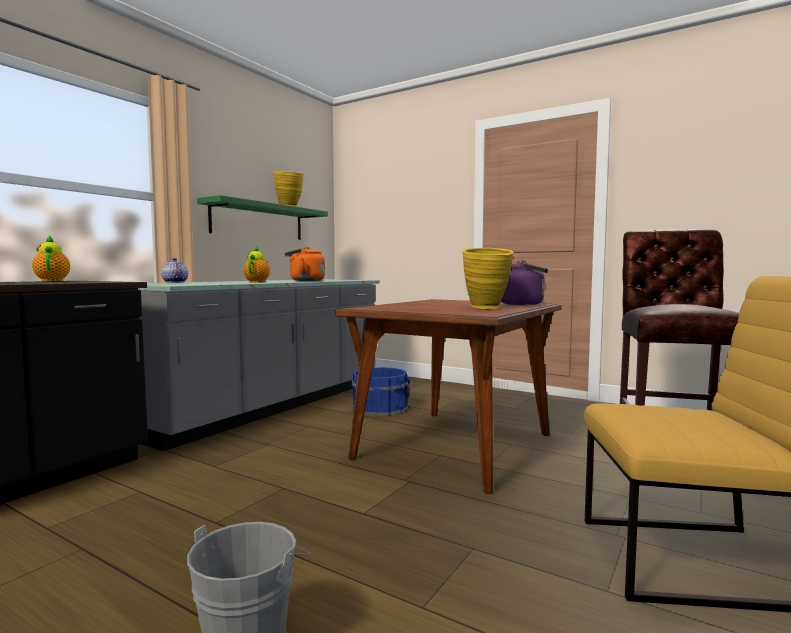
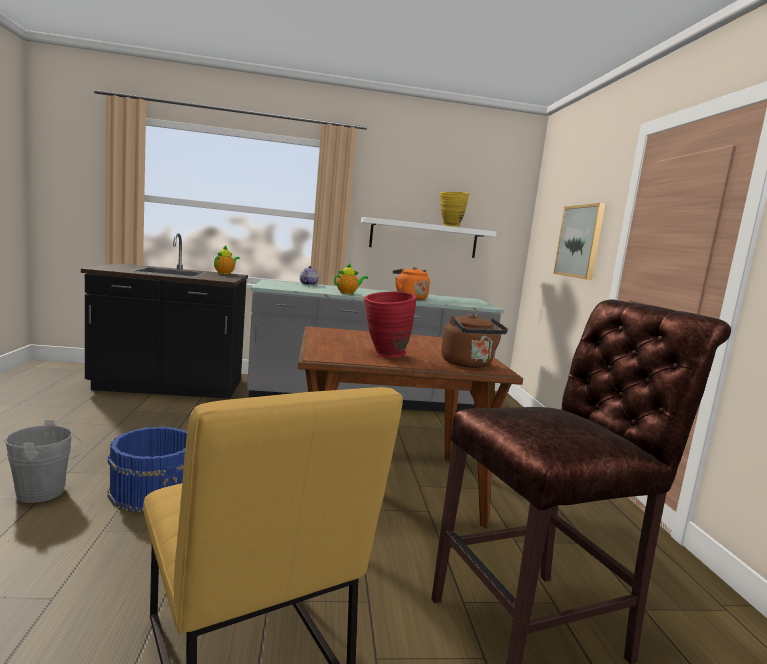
camera: 50 degrees right, 5 degrees up
green shelf [197,195,328,240] -> white shelf [361,217,497,258]
blue bucket [352,367,410,416] -> blue bucket moved to [107,427,187,512]
yellow vase [463,248,514,309] -> red vase [364,291,416,358]
purple kettle [501,260,548,305] -> brown kettle [441,313,508,368]
none -> picture [553,203,605,280]

